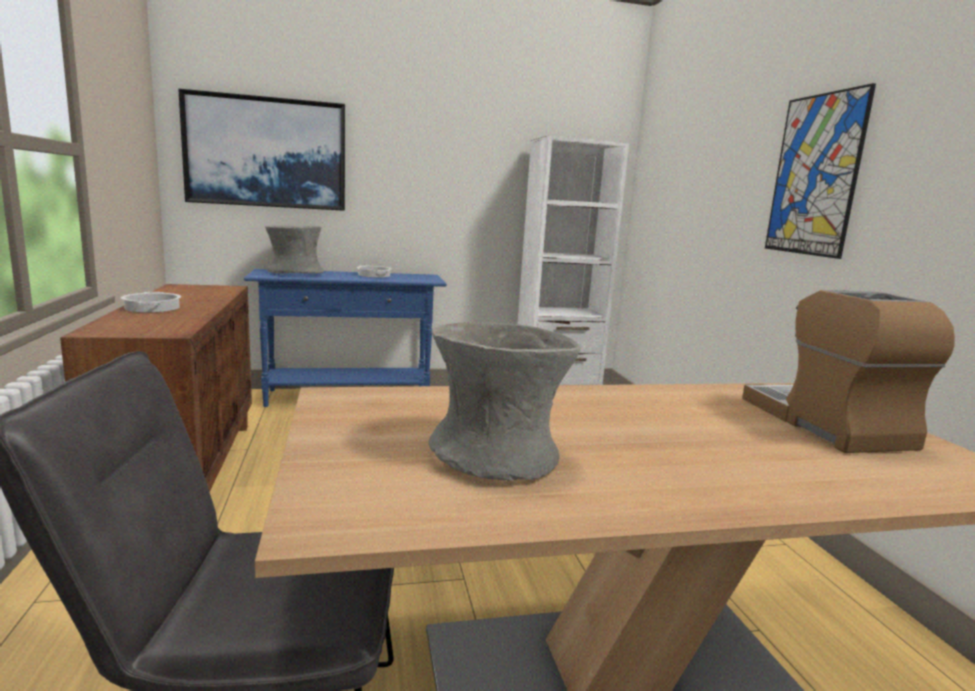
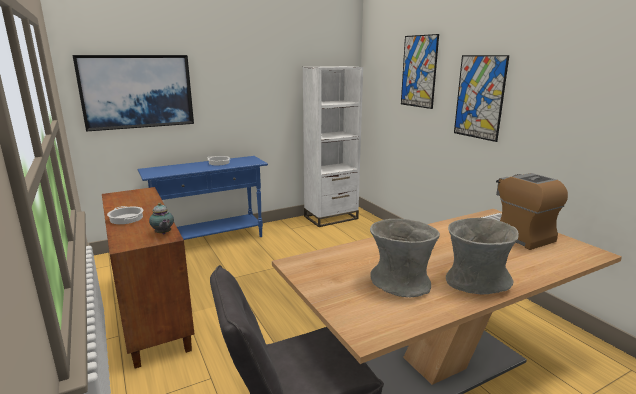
camera: 15 degrees left, 5 degrees up
grey vase [265,225,324,273] -> grey vase moved to [446,218,519,295]
none -> teapot [149,203,174,235]
none -> picture [401,34,439,109]

